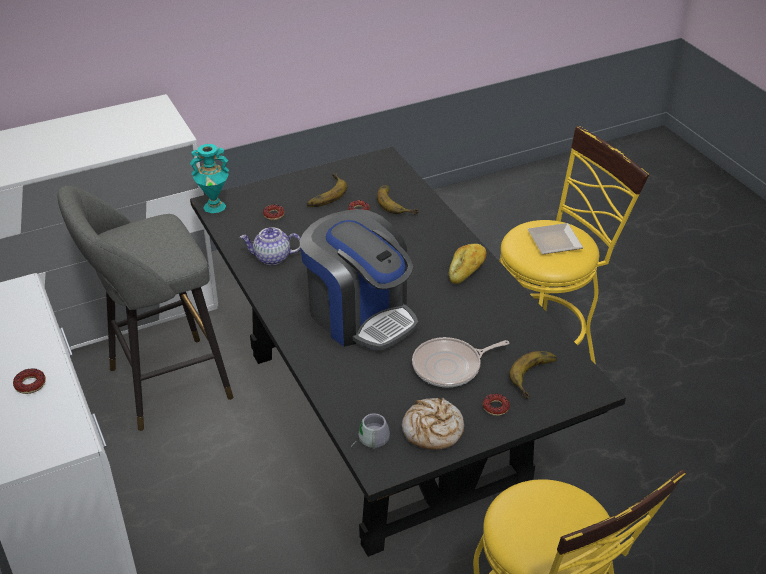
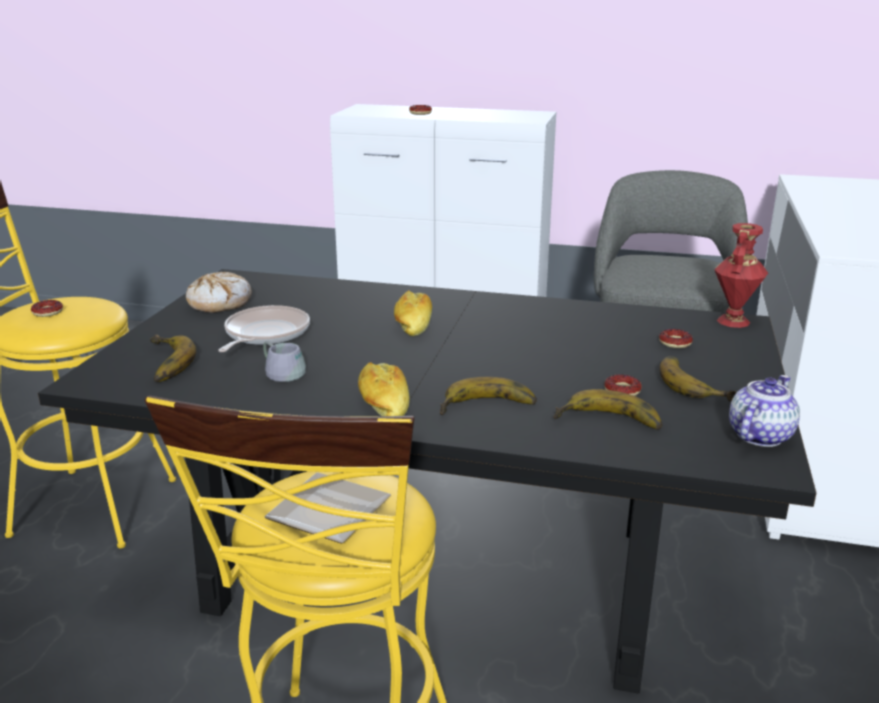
camera: 130 degrees right, 15 degrees down
turquoise vase [190,144,229,213] -> red vase [714,223,768,328]
teapot [240,227,300,265] -> teapot moved to [729,375,800,447]
coffee machine [299,209,418,351] -> bread [394,290,432,336]
grey mug [351,413,390,450] -> grey mug moved to [263,341,306,382]
donut [483,394,510,416] -> donut moved to [31,300,63,317]
none -> banana [440,377,537,415]

